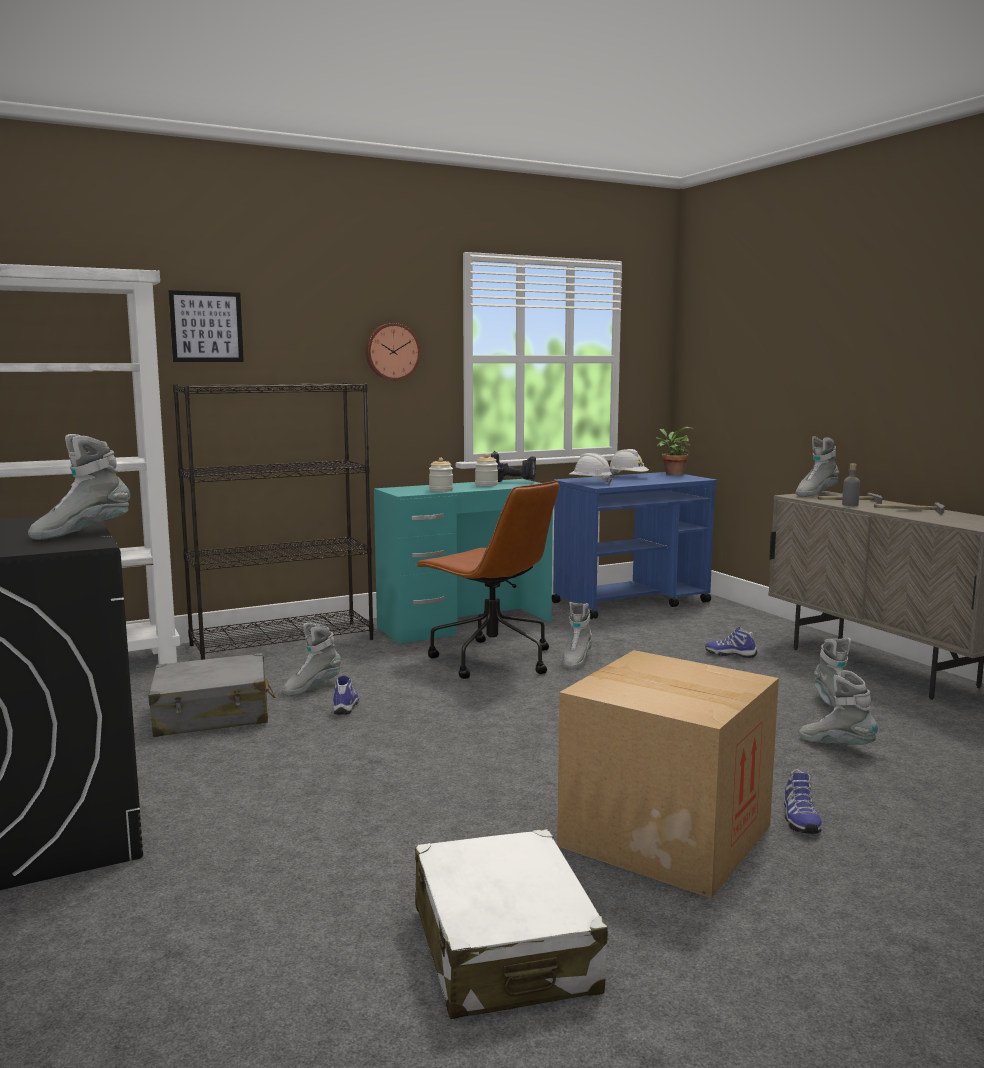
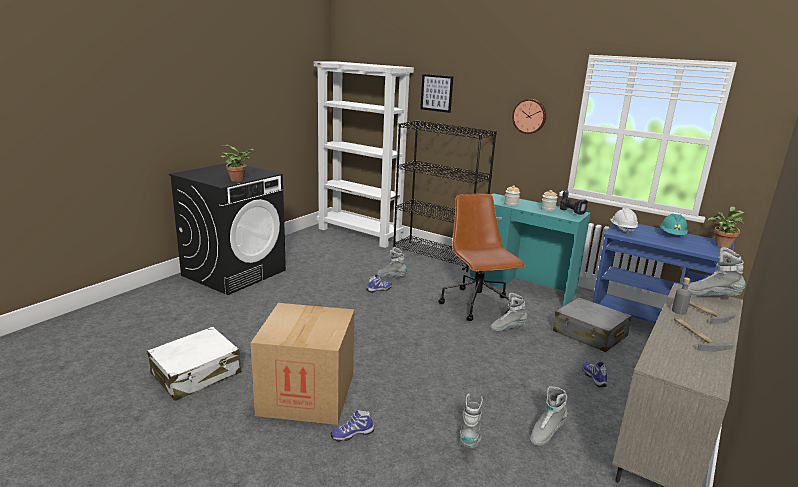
camera: 60 degrees right, 10 degrees up
grey boot [28,434,130,540] -> potted plant [221,145,254,182]
grey suitcase [149,653,275,737] -> grey suitcase moved to [553,297,632,352]
brown office chair [415,480,560,679] -> brown office chair turned 150 degrees clockwise [438,194,525,321]
white hard hat [609,449,649,476] -> turquoise hard hat [660,213,688,235]

